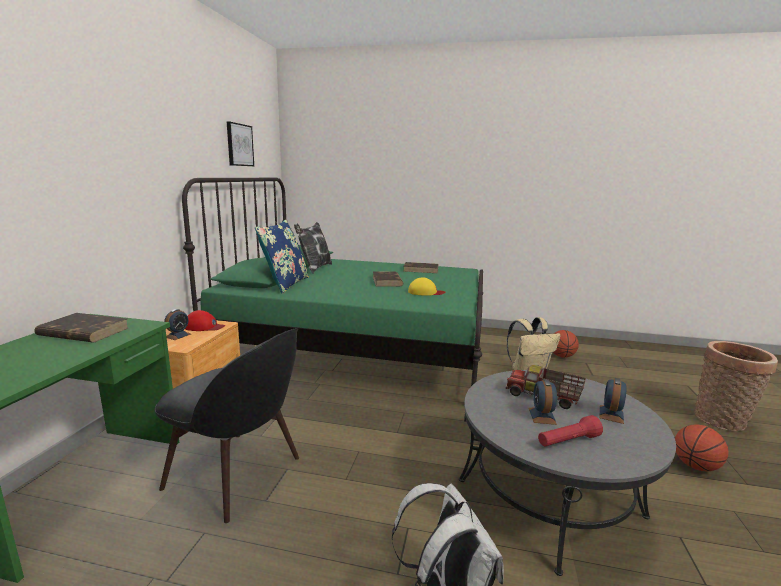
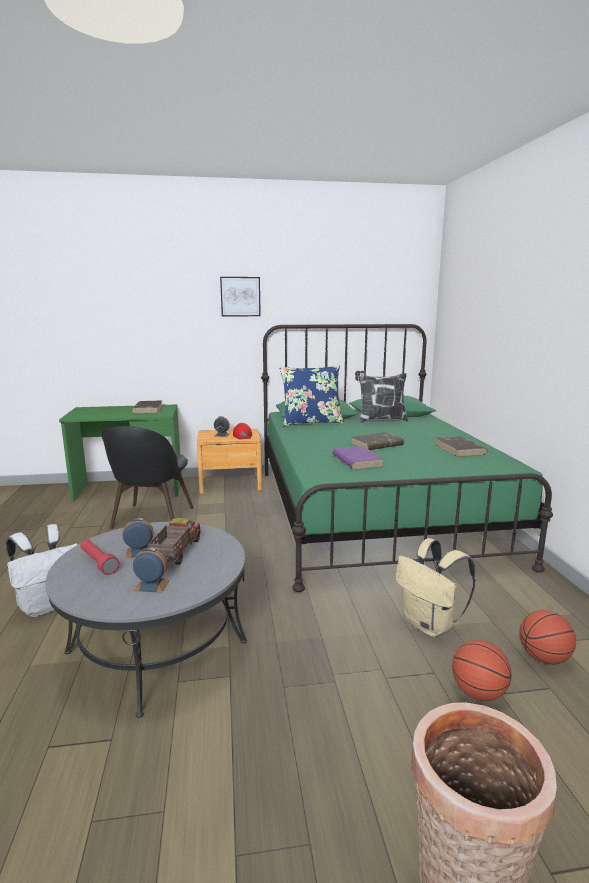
camera: 70 degrees right, 0 degrees up
picture [227,122,254,166] -> picture moved to [220,277,261,316]
yellow cap [408,277,445,296] -> purple book [333,446,384,470]
basketball [675,425,728,471] -> basketball moved to [452,640,511,701]

